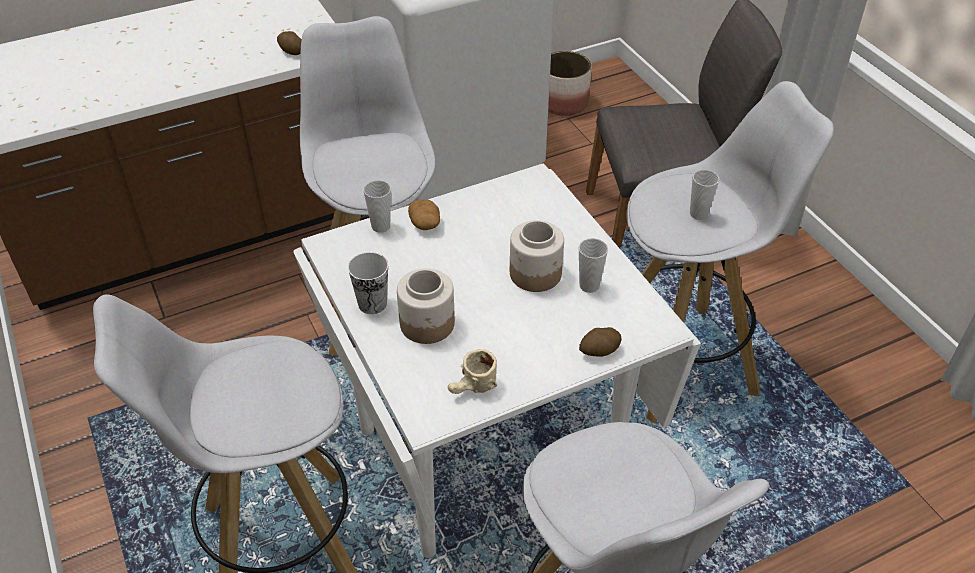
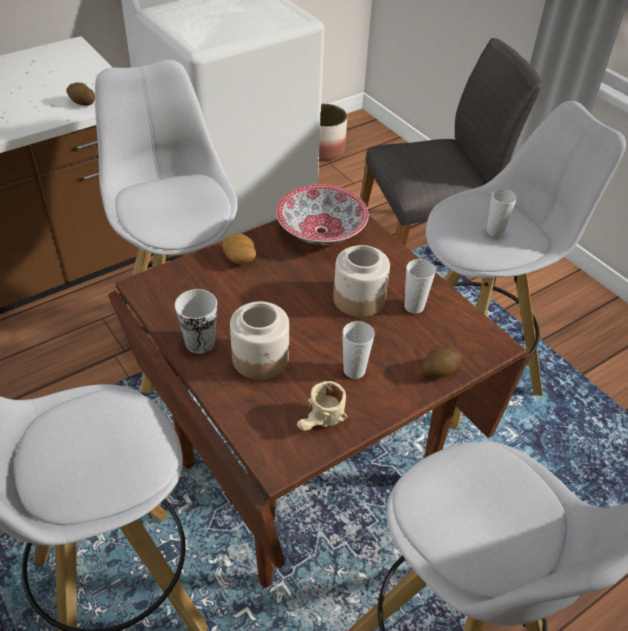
camera: 10 degrees left, 0 degrees up
white dining table [293,164,701,558] -> brown dining table [108,215,531,587]
cup [364,180,391,233] -> cup moved to [342,321,375,379]
none -> bowl [276,185,369,245]

